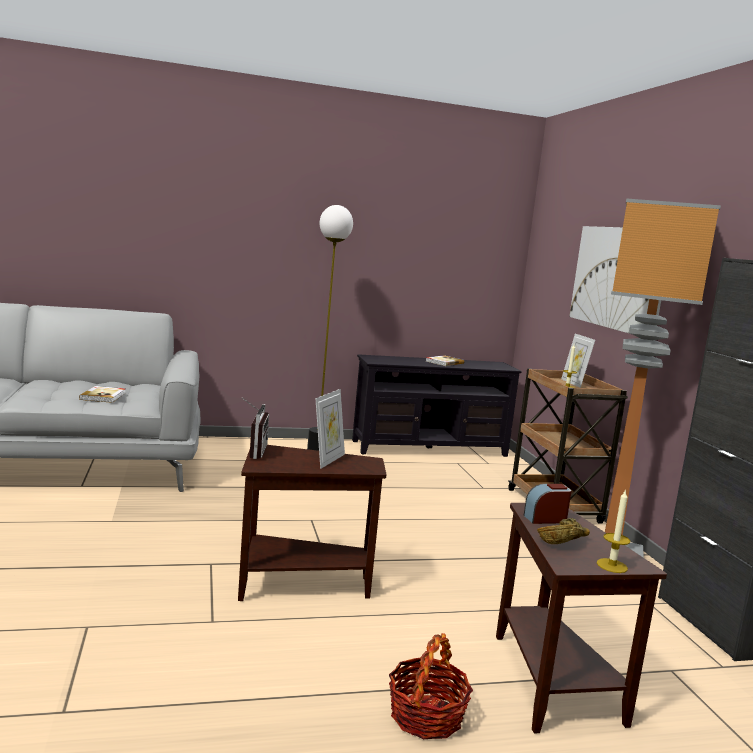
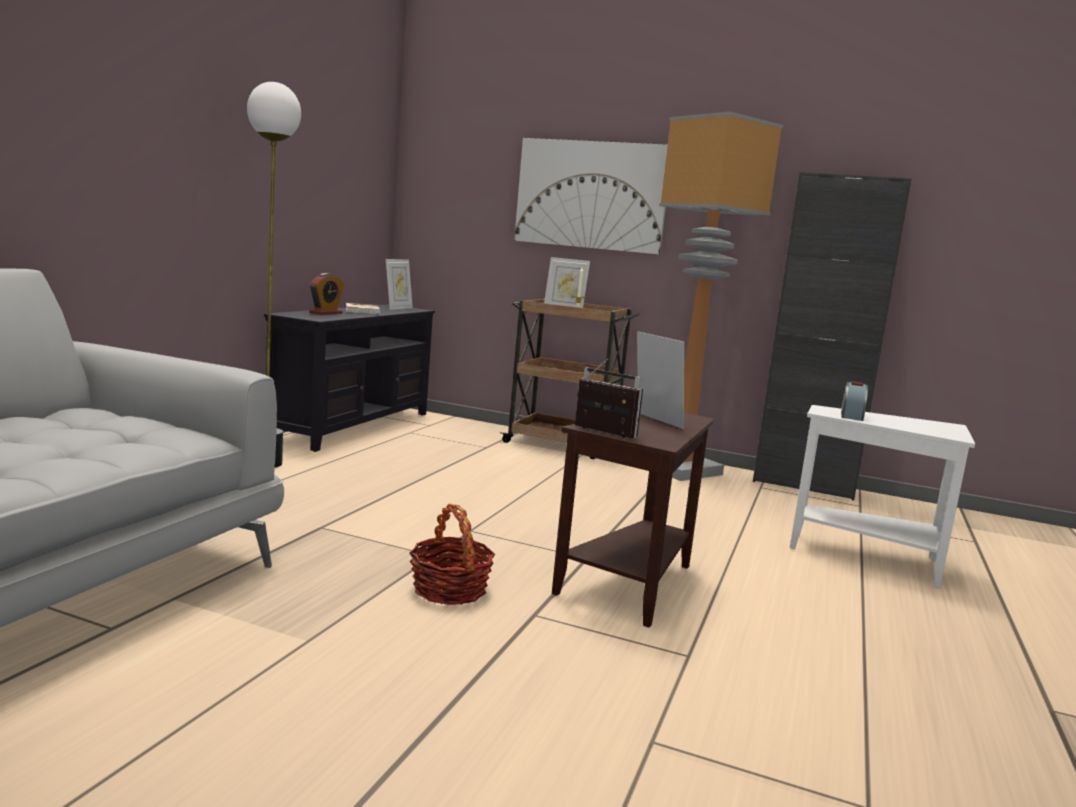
camera: 55 degrees left, 0 degrees up
book [79,386,126,403] -> none
basket [389,633,473,739] -> basket moved to [409,504,495,605]
brown side table [496,503,667,733] -> white side table [790,405,975,589]
brown bowl [537,518,590,544] -> none
candle [597,489,630,573] -> none
none -> alarm clock [309,273,344,315]
none -> picture frame [386,259,413,310]

